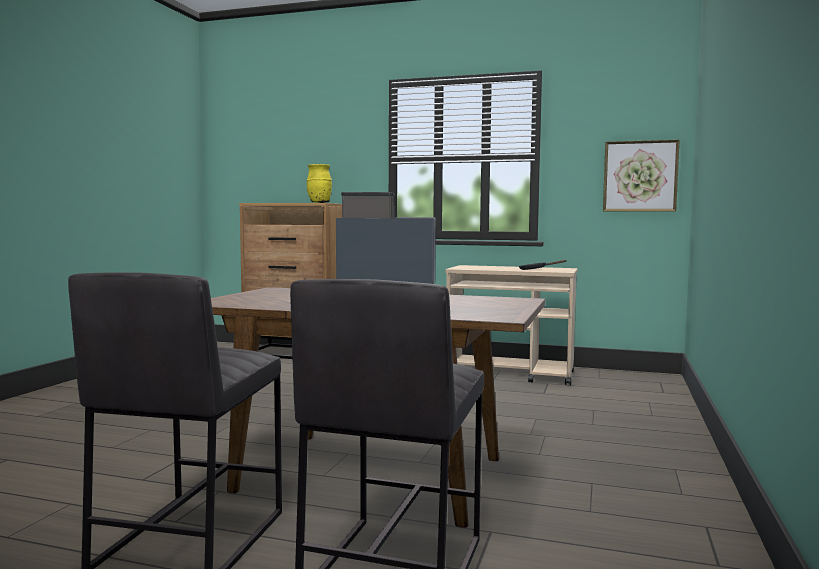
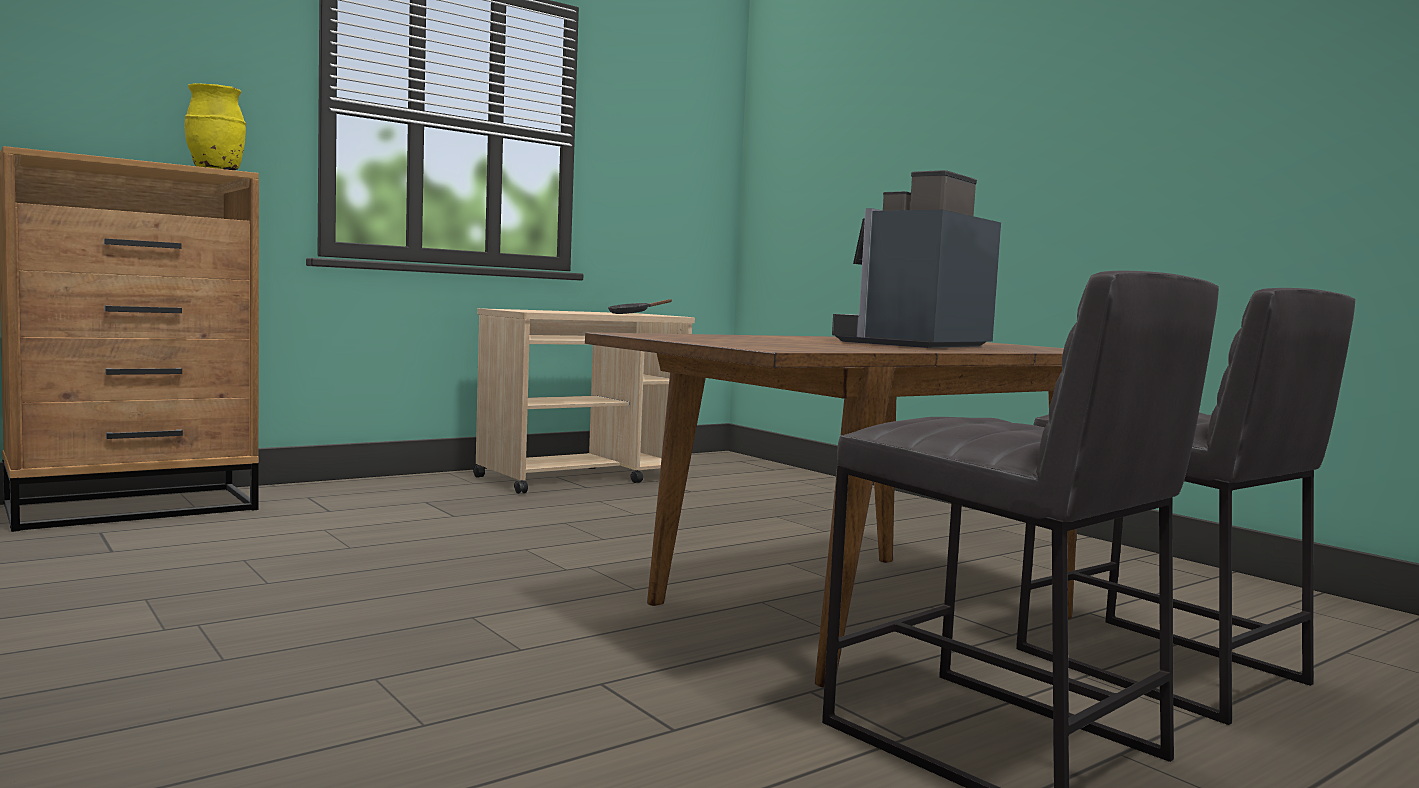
camera: 55 degrees left, 0 degrees up
picture [603,140,680,212] -> none

